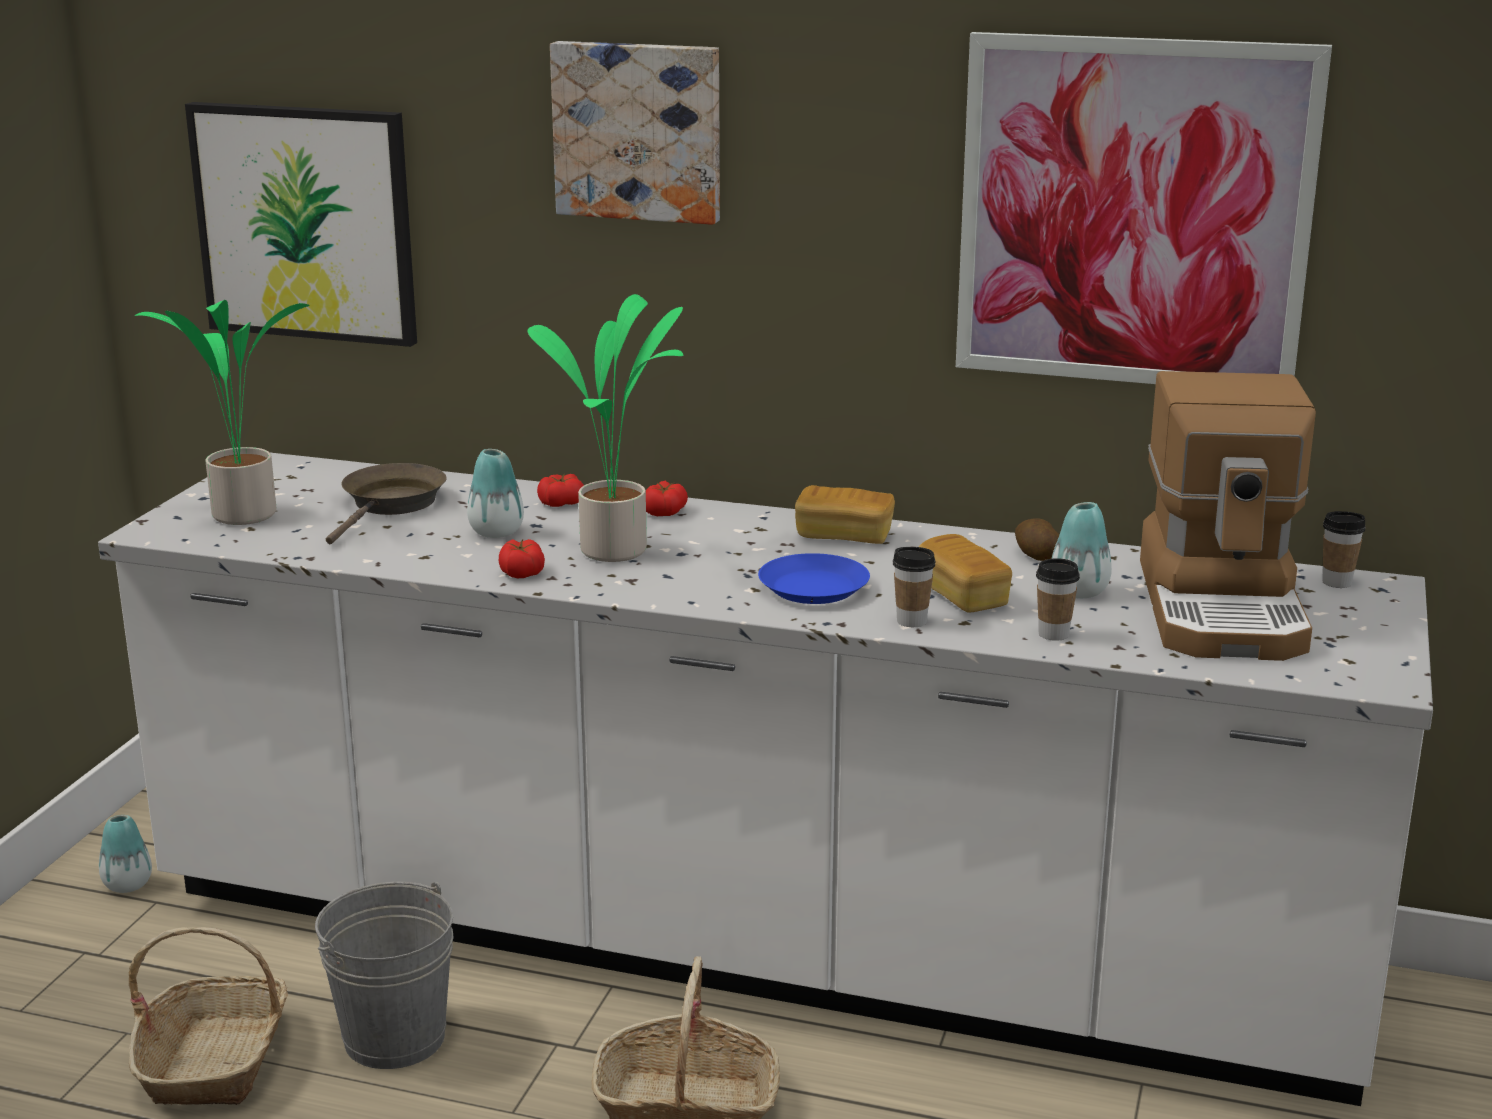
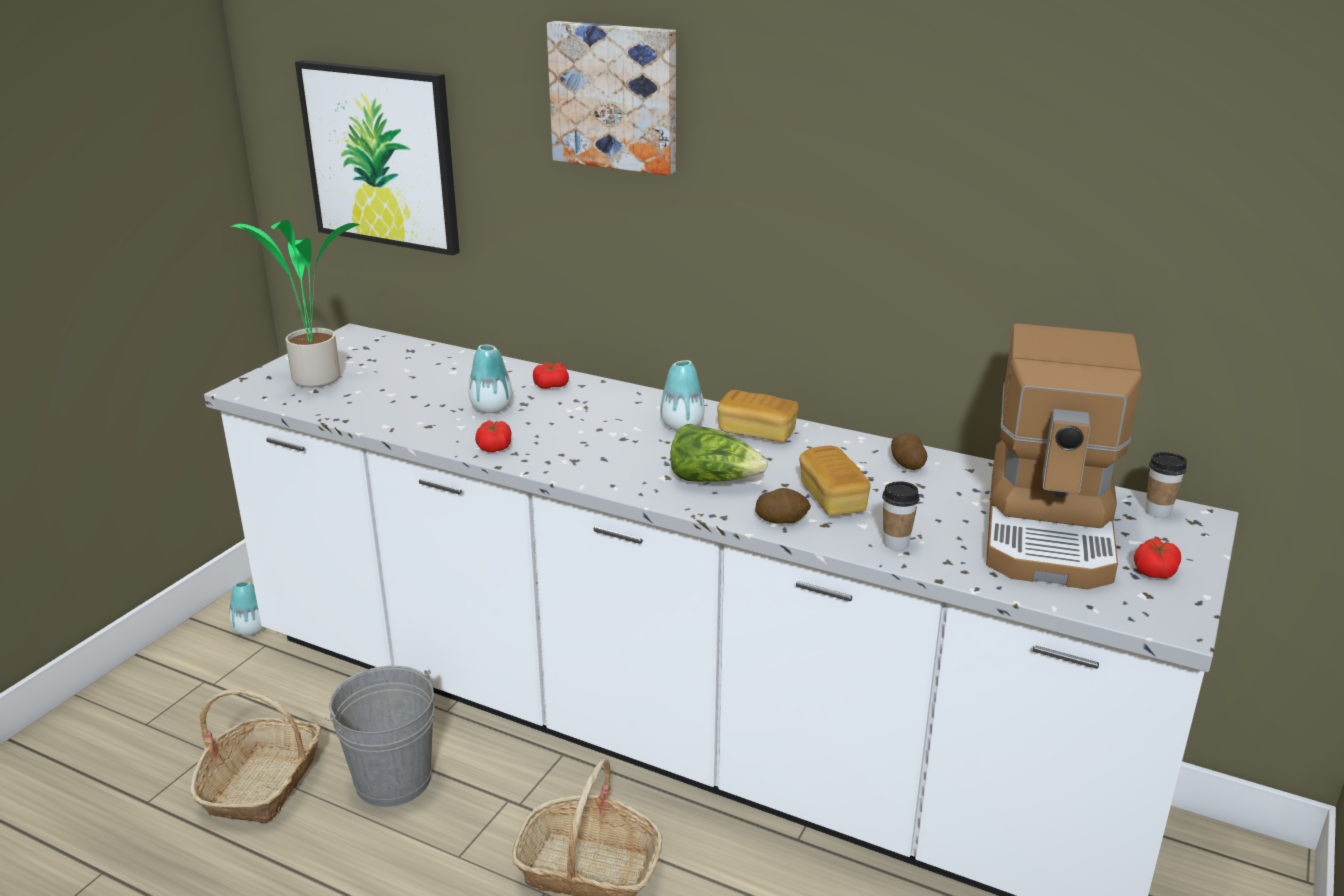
camera: 10 degrees right, 5 degrees up
brown frying pan [326,463,447,544] -> none
potted plant [528,294,683,562] -> none
tomato [646,481,688,516] -> tomato moved to [1134,538,1181,579]
blue plate [758,553,870,604] -> lettuce [670,424,768,482]
cup [893,547,936,627] -> potato [755,488,811,524]
picture [956,32,1332,384] -> none
vase [1052,502,1112,598] -> vase moved to [660,360,705,431]

